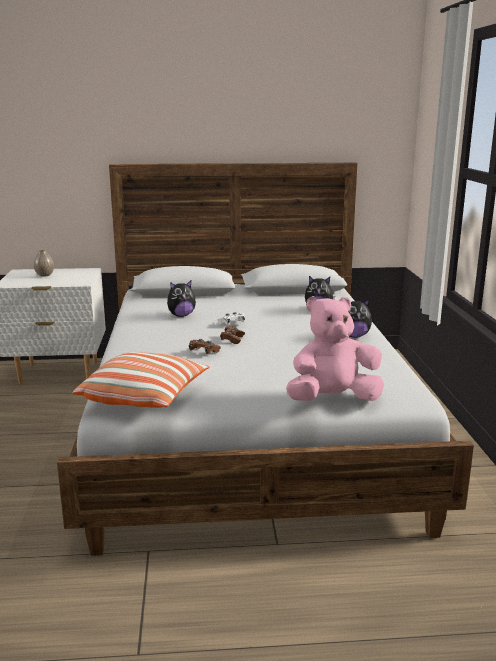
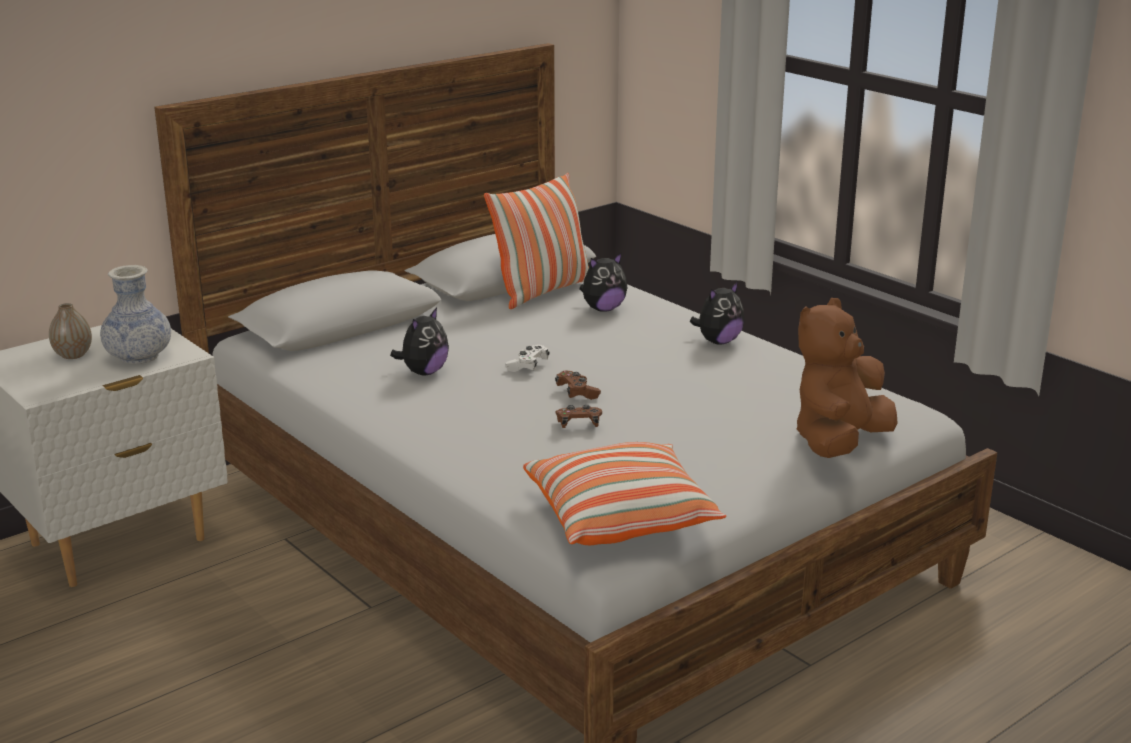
camera: 35 degrees left, 5 degrees up
pink plush toy [286,296,384,401] -> brown plush toy [797,298,898,458]
none -> vase [100,265,171,364]
none -> pillow [484,173,589,309]

